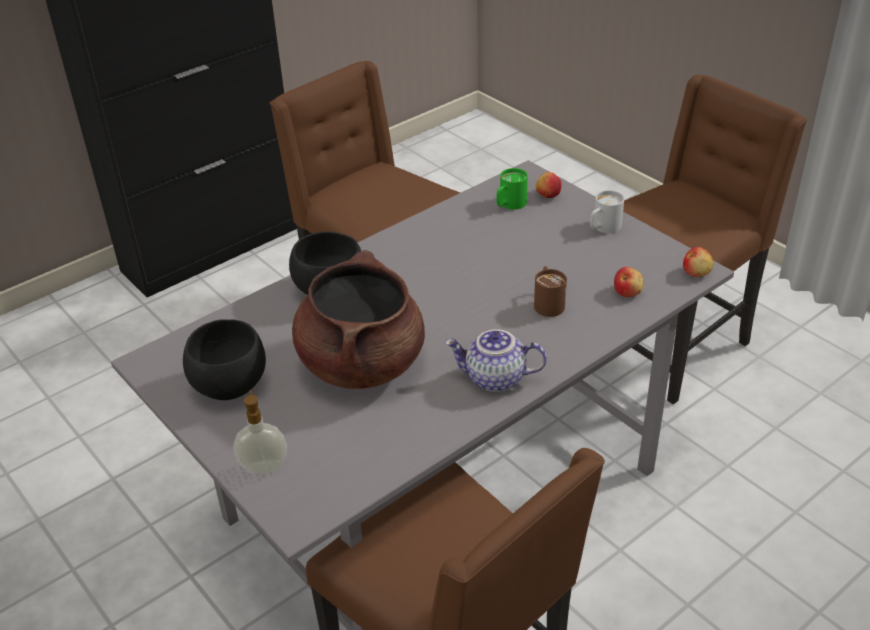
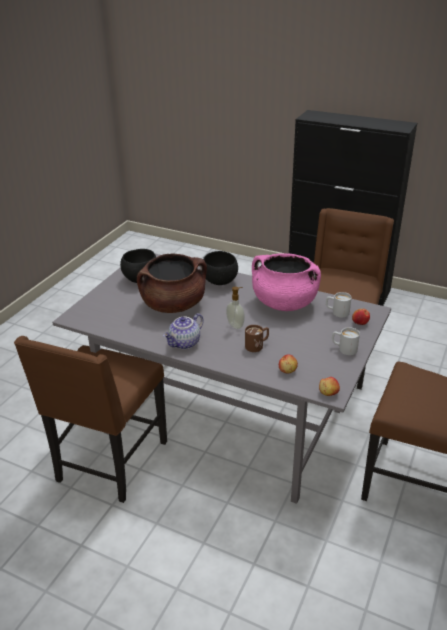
camera: 65 degrees right, 5 degrees down
soap dispenser [233,390,287,474] -> soap dispenser moved to [226,287,245,329]
teapot [445,329,547,392] -> teapot turned 120 degrees counterclockwise [163,313,204,349]
green mug [496,168,528,210] -> white mug [326,292,352,318]
none -> pink cooking pot [252,253,321,311]

